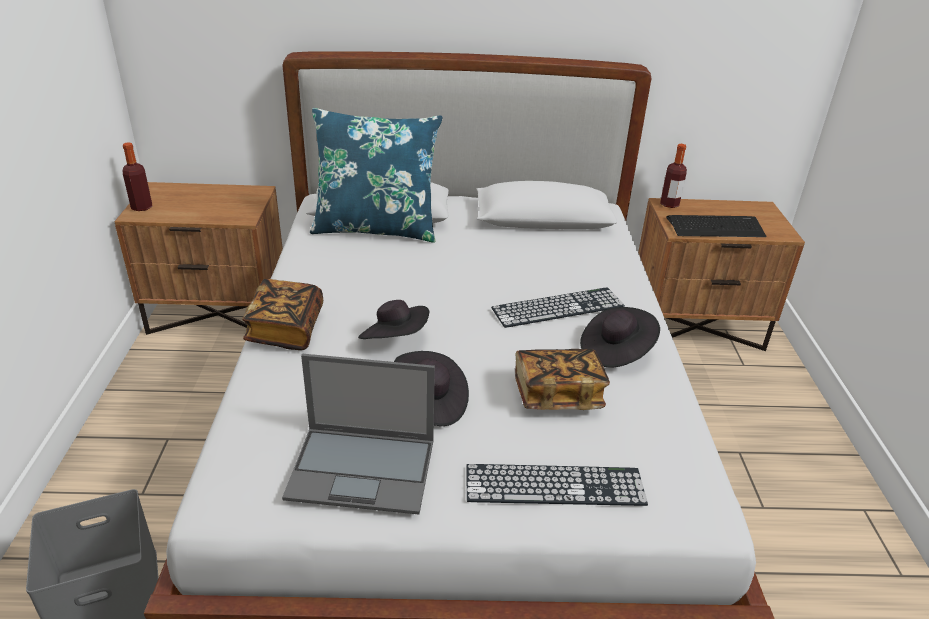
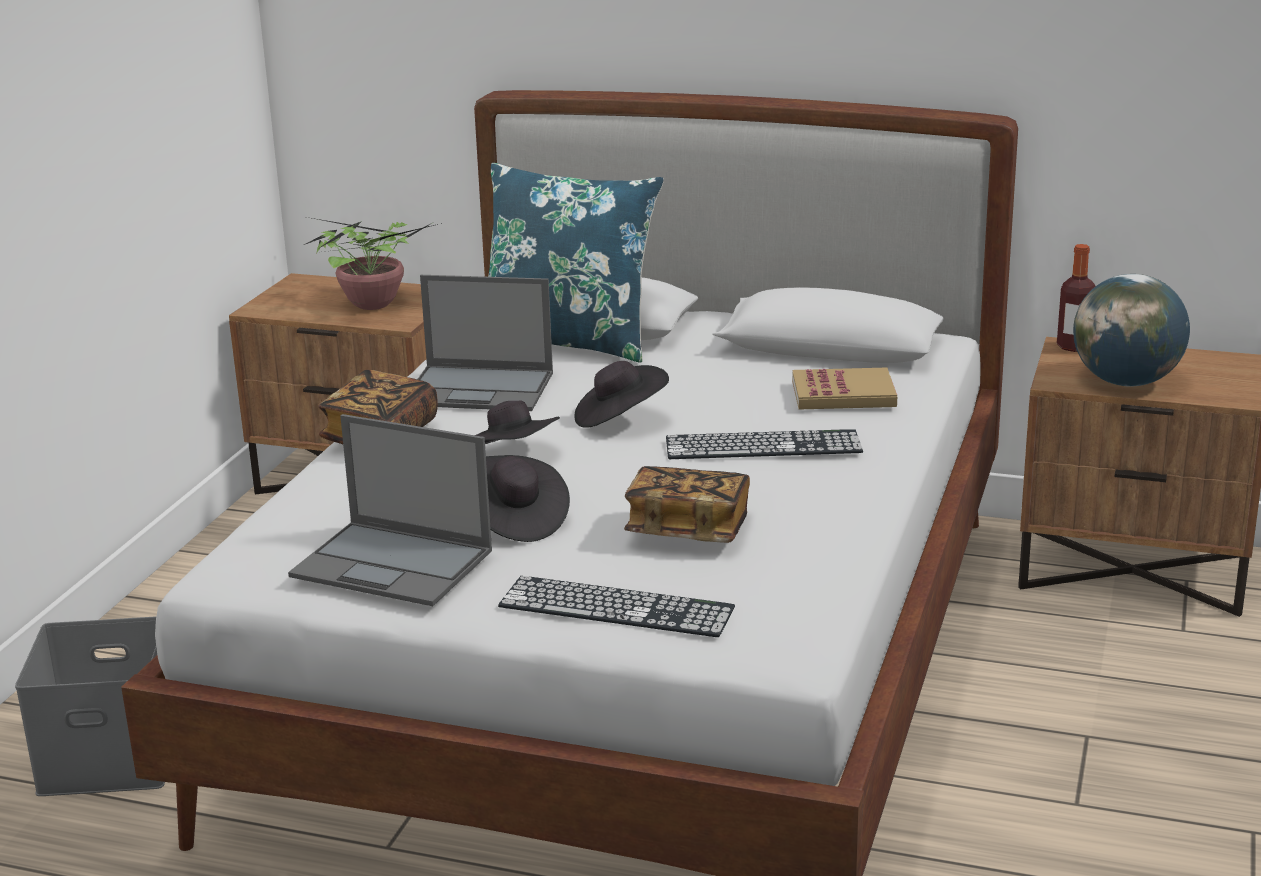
camera: 20 degrees right, 10 degrees down
bottle [123,142,152,211] -> none
black hat [580,307,660,367] -> black hat moved to [575,361,669,428]
keyboard [666,215,766,237] -> globe [1073,274,1190,387]
none -> potted plant [304,217,442,310]
none -> laptop [418,275,553,411]
none -> book [792,367,897,410]

